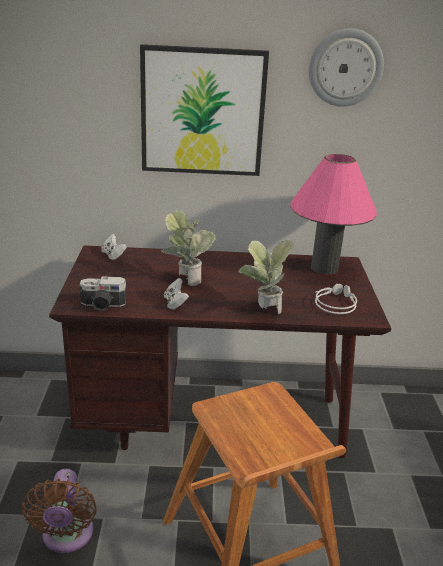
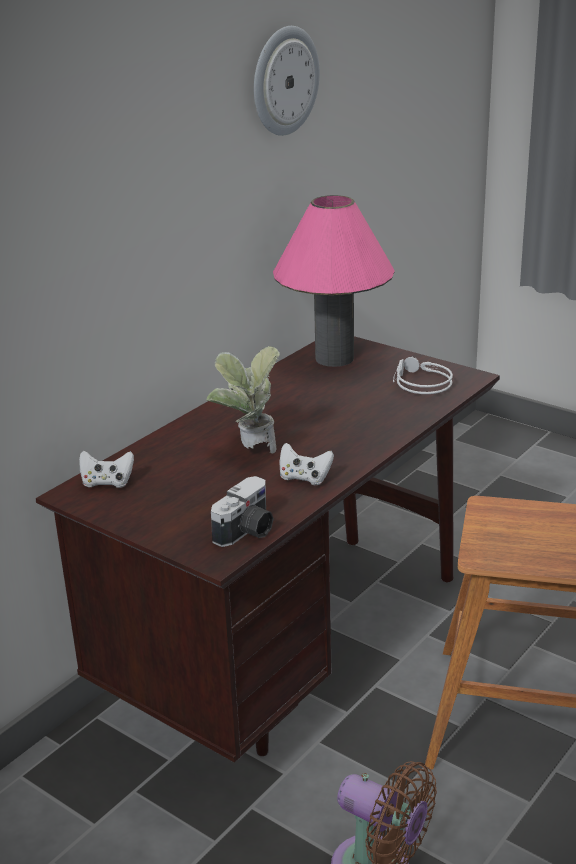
camera: 50 degrees left, 0 degrees up
picture [140,44,269,176] -> none
potted plant [238,240,294,314] -> none

